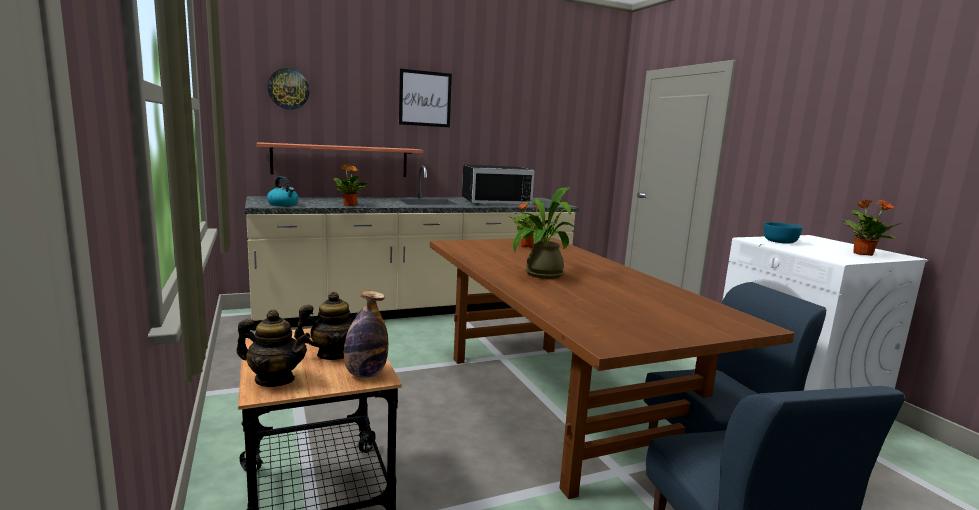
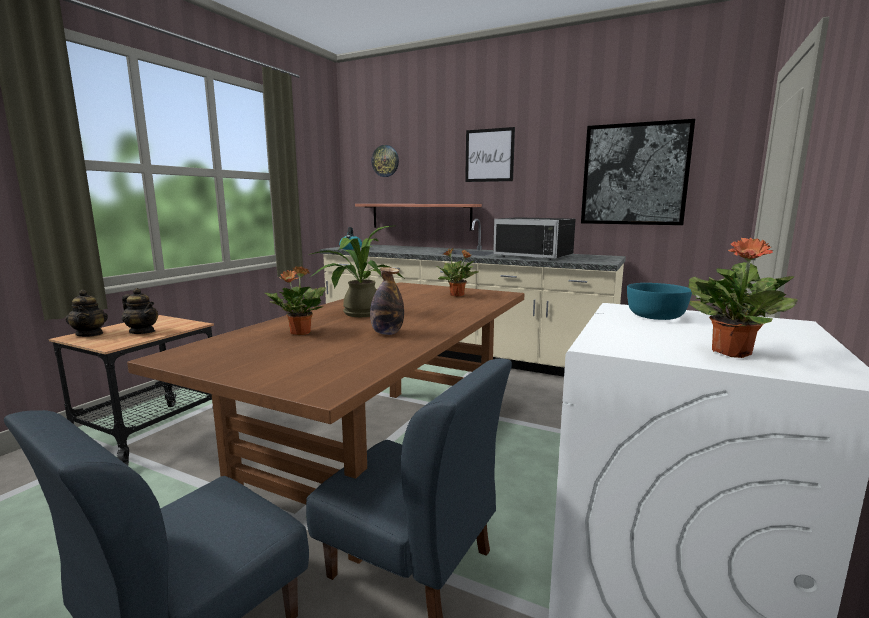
camera: 50 degrees right, 0 degrees up
potted plant [334,164,368,206] -> potted plant moved to [265,267,326,335]
bottle [344,291,388,378] -> bottle moved to [370,267,404,335]
none -> picture [581,119,695,225]

